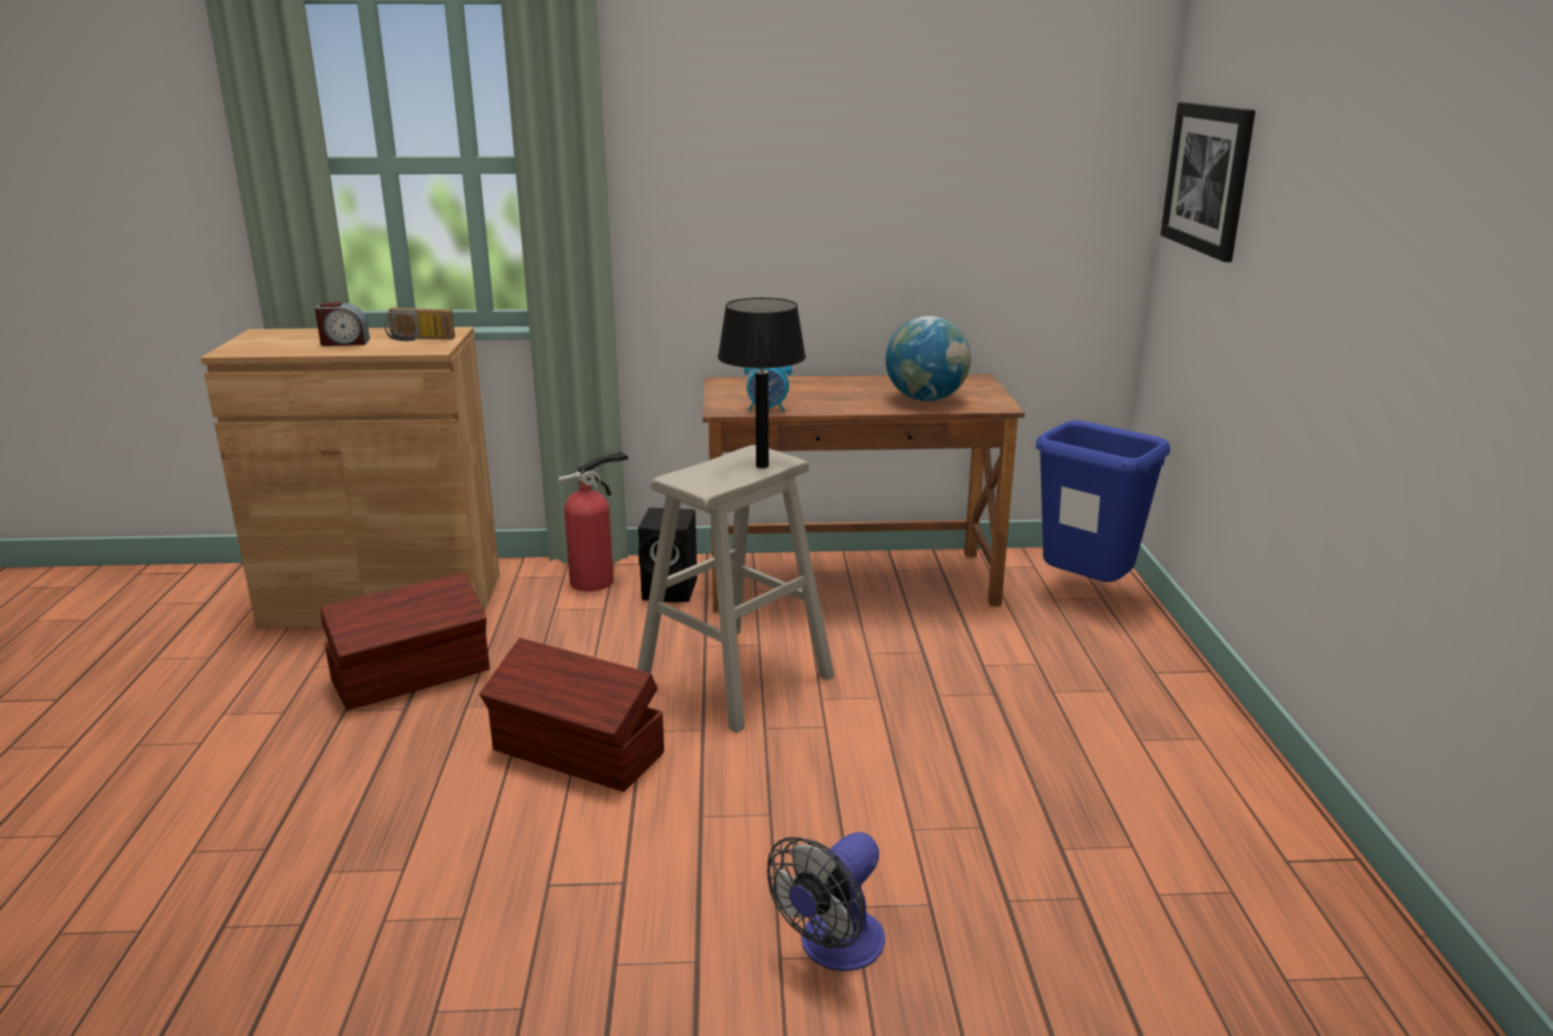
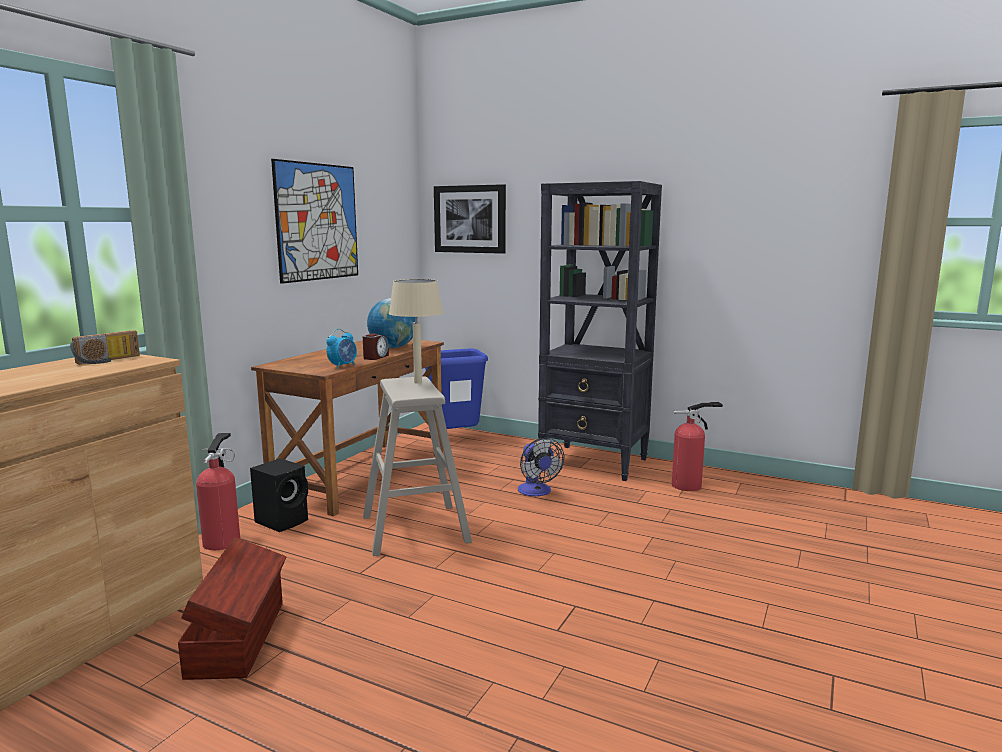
camera: 60 degrees left, 10 degrees down
alarm clock [315,302,370,346] -> alarm clock moved to [363,333,389,360]
brown storage box [479,638,664,792] -> none
black table lamp [718,298,806,468] -> beige table lamp [389,279,443,384]
fan [767,832,885,971] -> fan moved to [518,438,564,496]
none -> picture [271,159,358,284]
none -> black bookcase [538,181,662,481]
none -> fire extinguisher [672,402,723,491]

